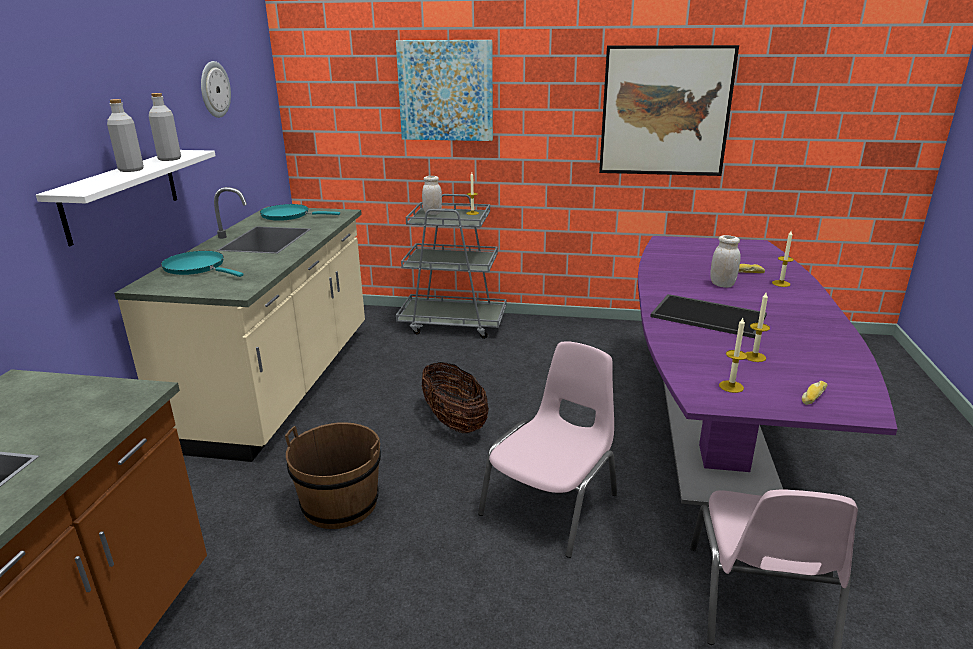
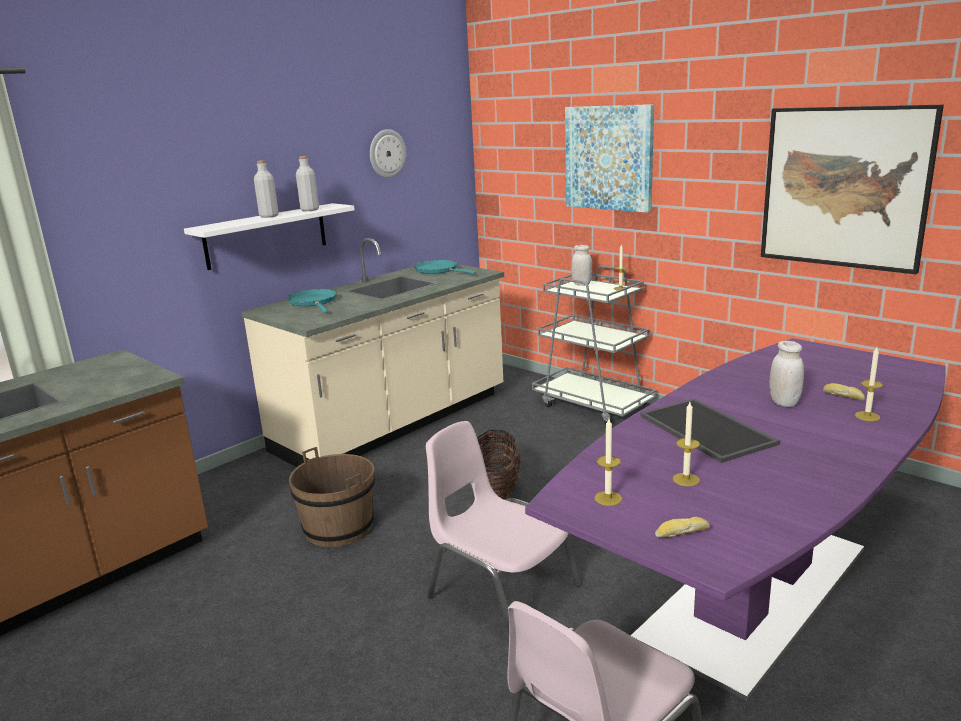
camera: 35 degrees right, 5 degrees down
pink chair [478,341,617,558] -> pink chair turned 120 degrees counterclockwise [426,421,581,632]

